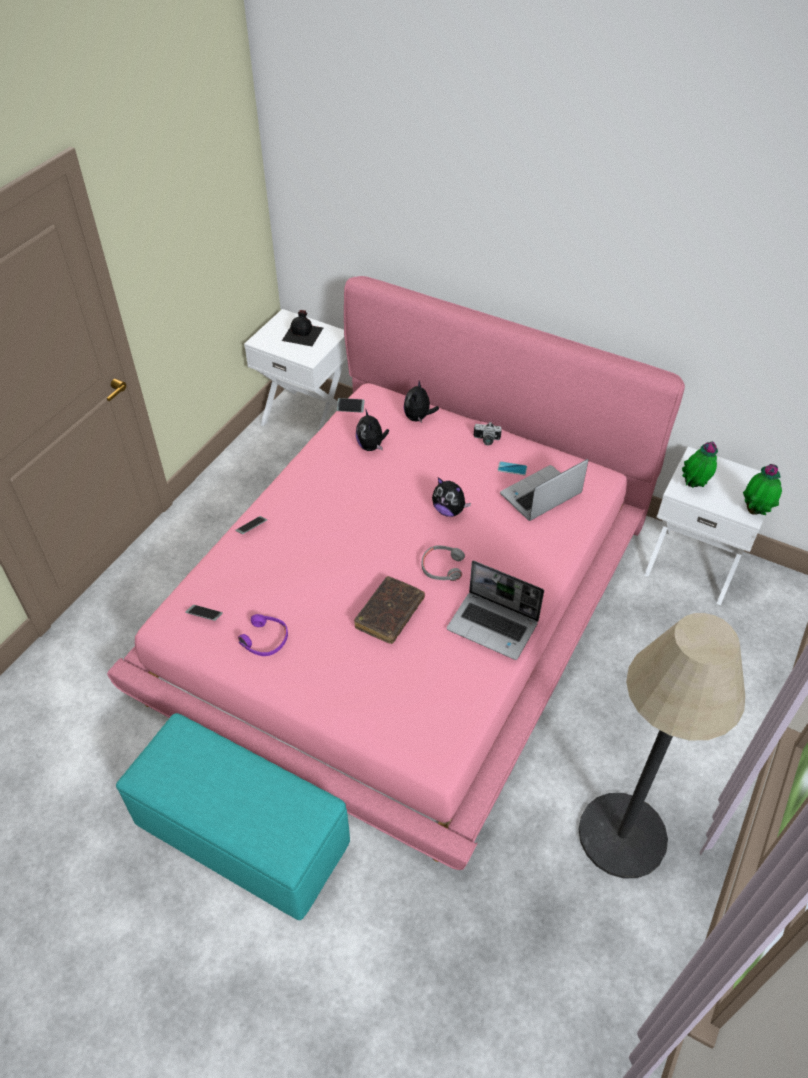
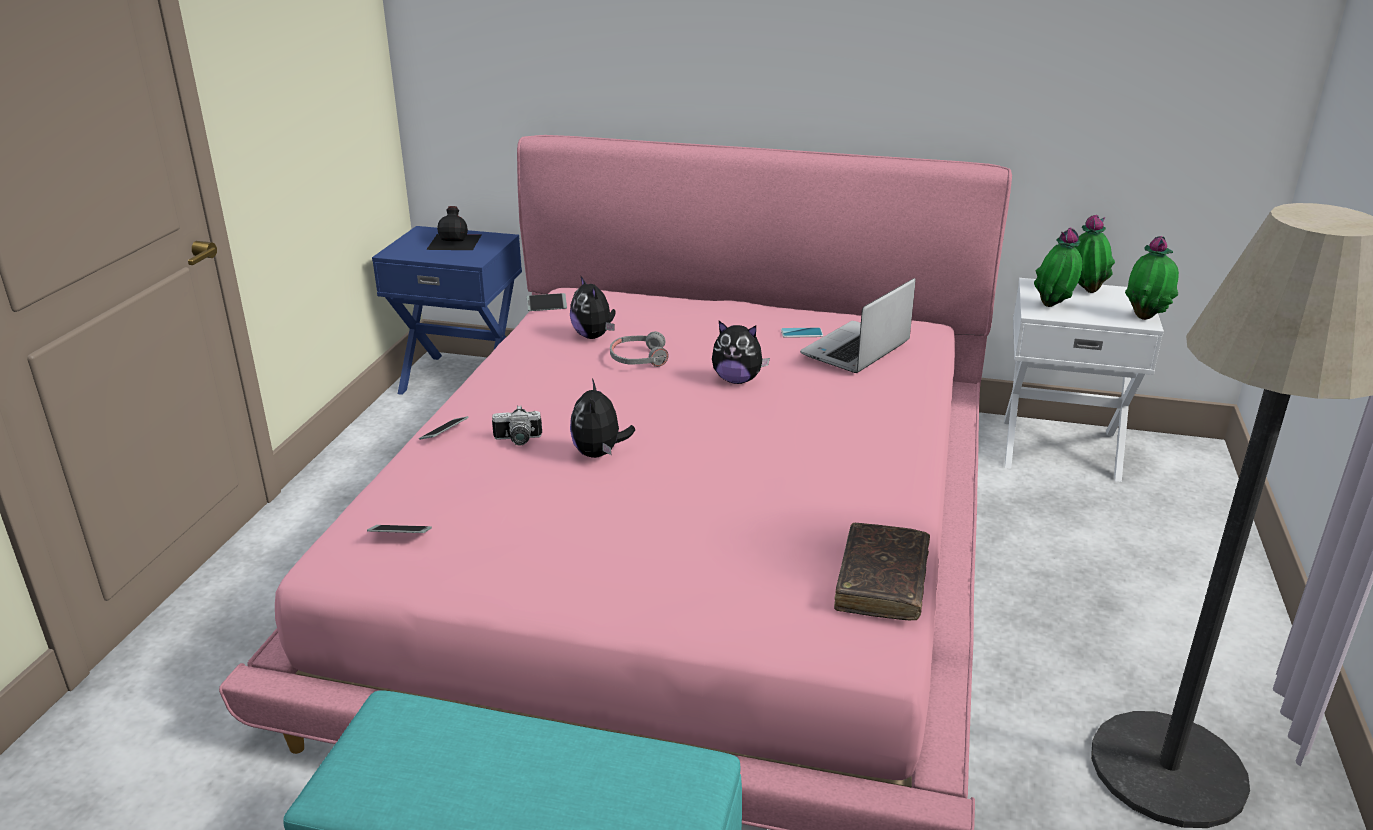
camera: 15 degrees left, 20 degrees down
purple headphones [238,614,288,656] -> none
white nightstand [244,309,347,431] -> blue nightstand [372,226,522,395]
brown book [354,576,425,644] -> brown book moved to [834,523,930,620]
plush toy [404,381,439,423] -> plush toy moved to [570,379,635,458]
grey headphones [421,545,465,581] -> grey headphones moved to [610,331,669,367]
laptop [447,561,544,660] -> none
camera [474,422,502,446] -> camera moved to [492,406,542,446]
none -> potted plant [1074,215,1115,293]

